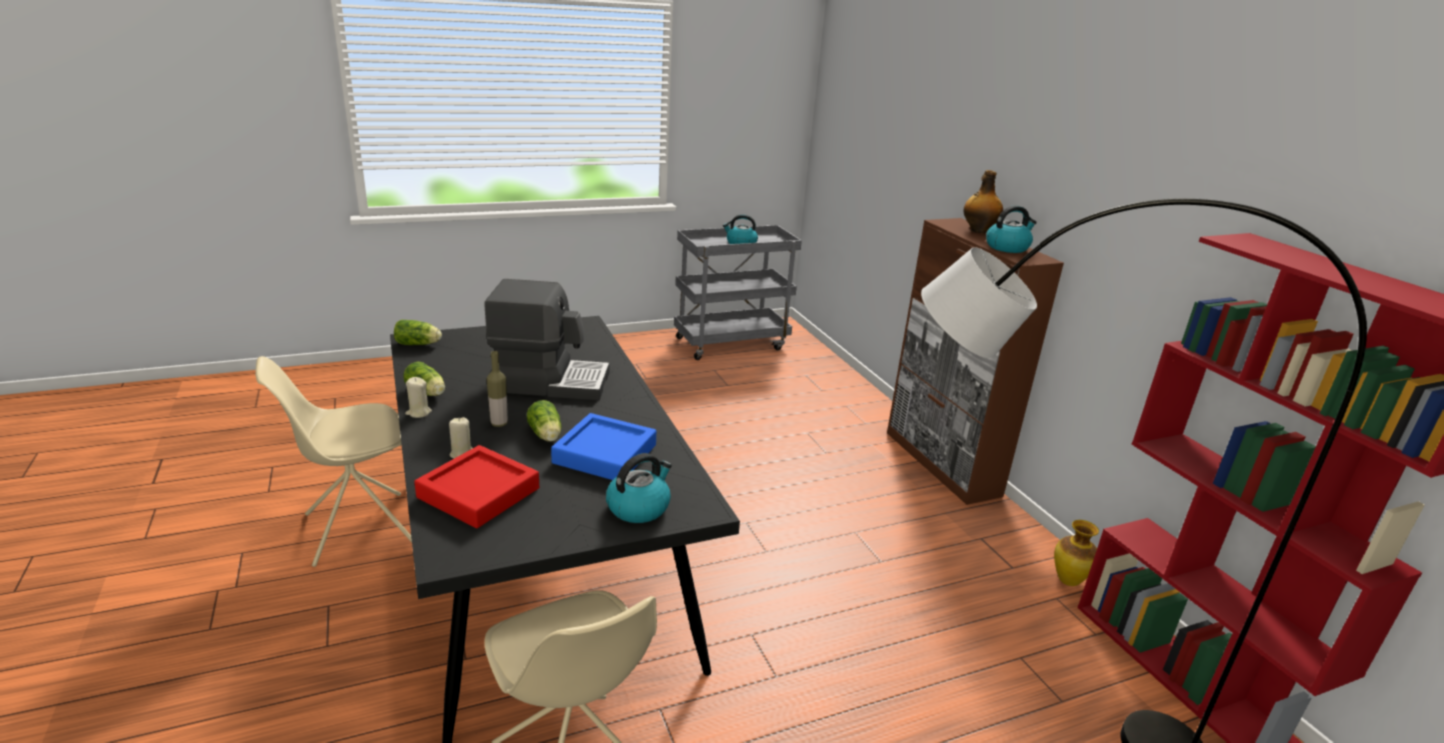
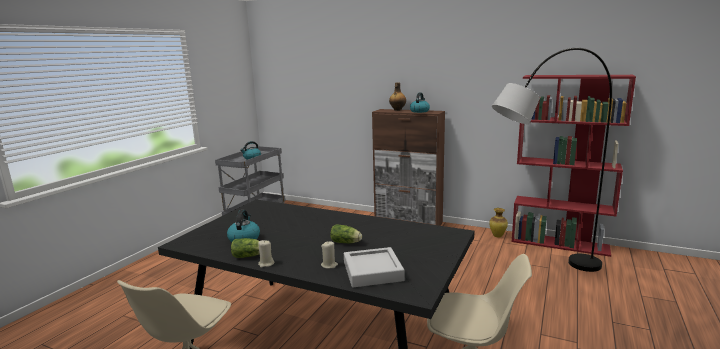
camera: 40 degrees left, 10 degrees down
lettuce [394,320,442,345] -> none
red tray [414,445,539,528] -> grey tray [344,247,404,287]
coffee machine [484,279,610,400] -> none
bottle [487,351,508,427] -> none
blue tray [551,413,656,480] -> none
kettle [606,453,672,523] -> kettle moved to [227,210,260,242]

